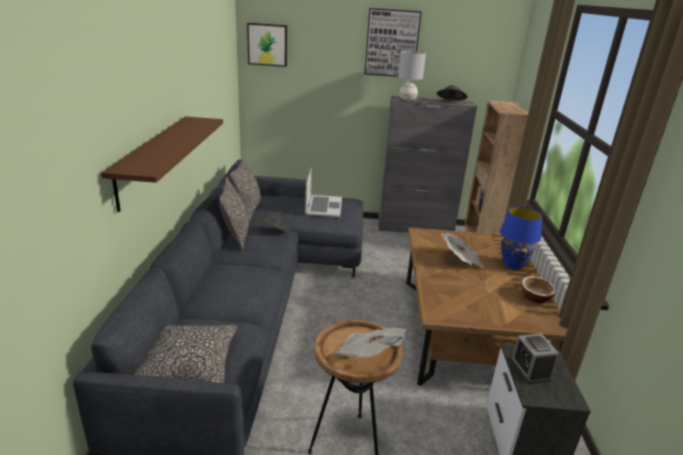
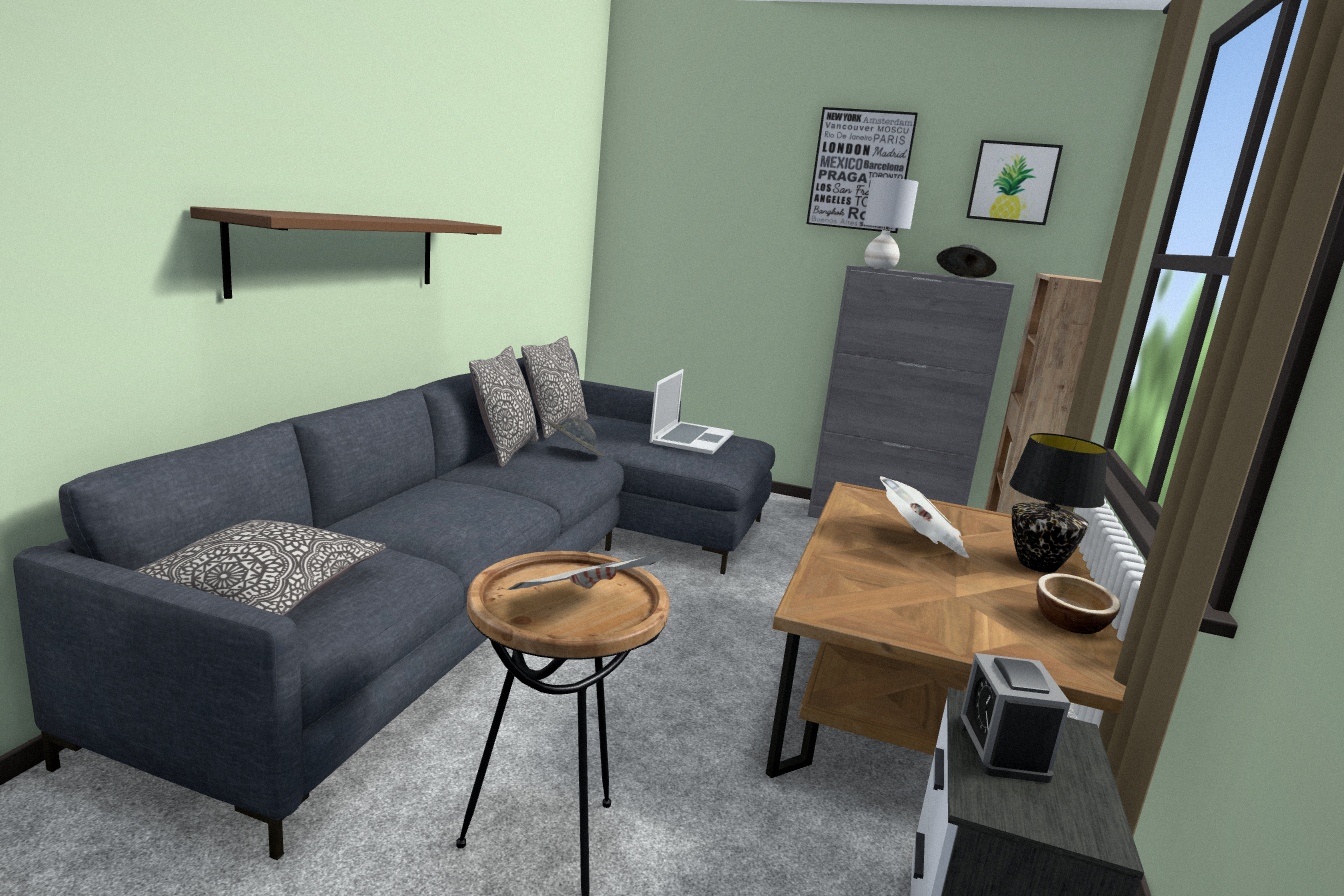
camera: 15 degrees right, 10 degrees down
picture [247,23,287,67] -> picture moved to [966,140,1063,225]
blue table lamp [500,206,543,269] -> black table lamp [1009,433,1108,573]

